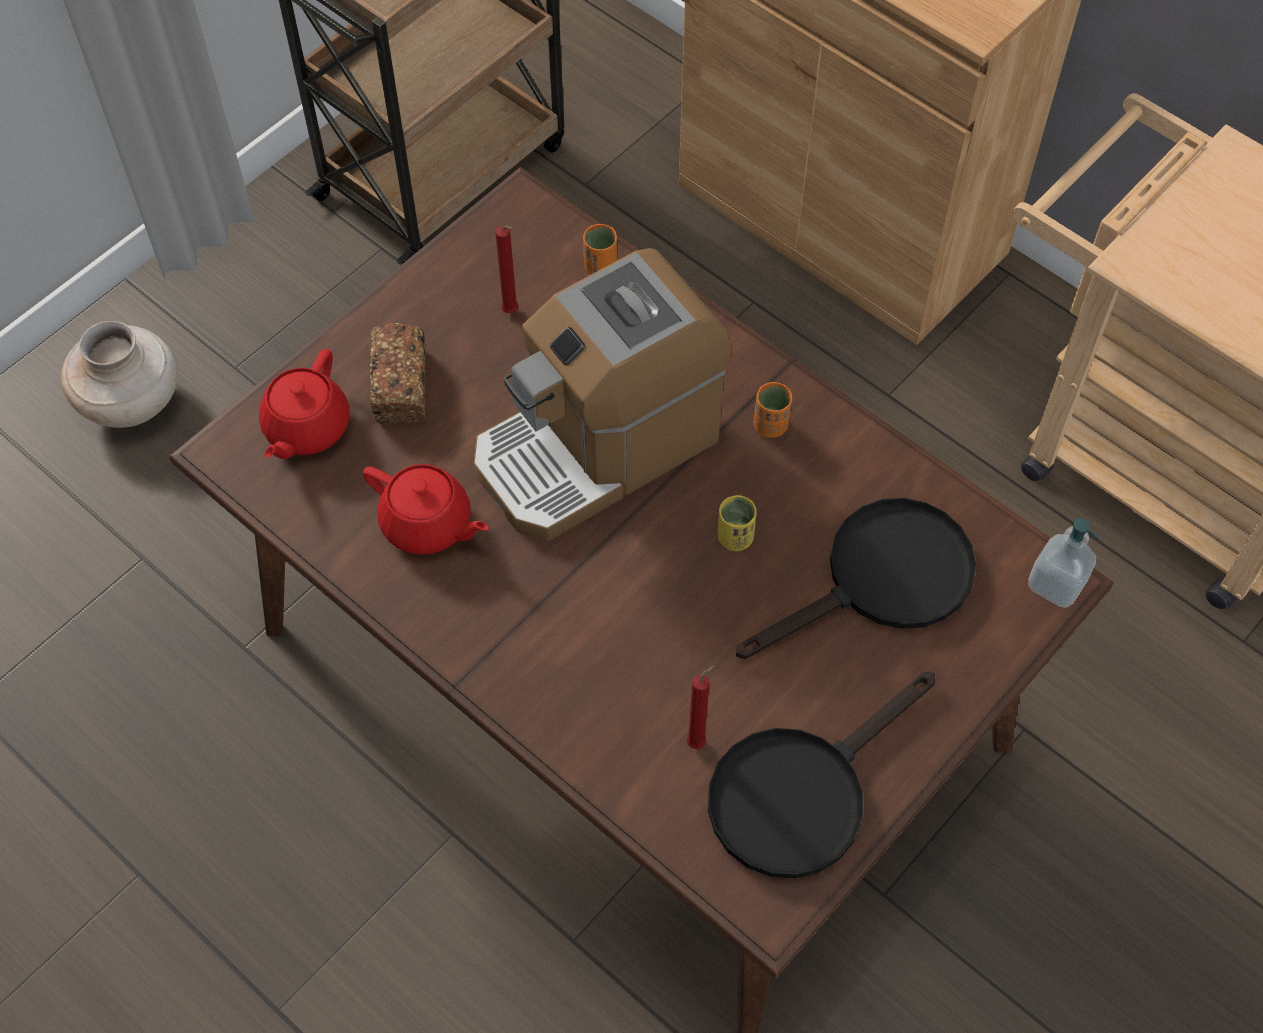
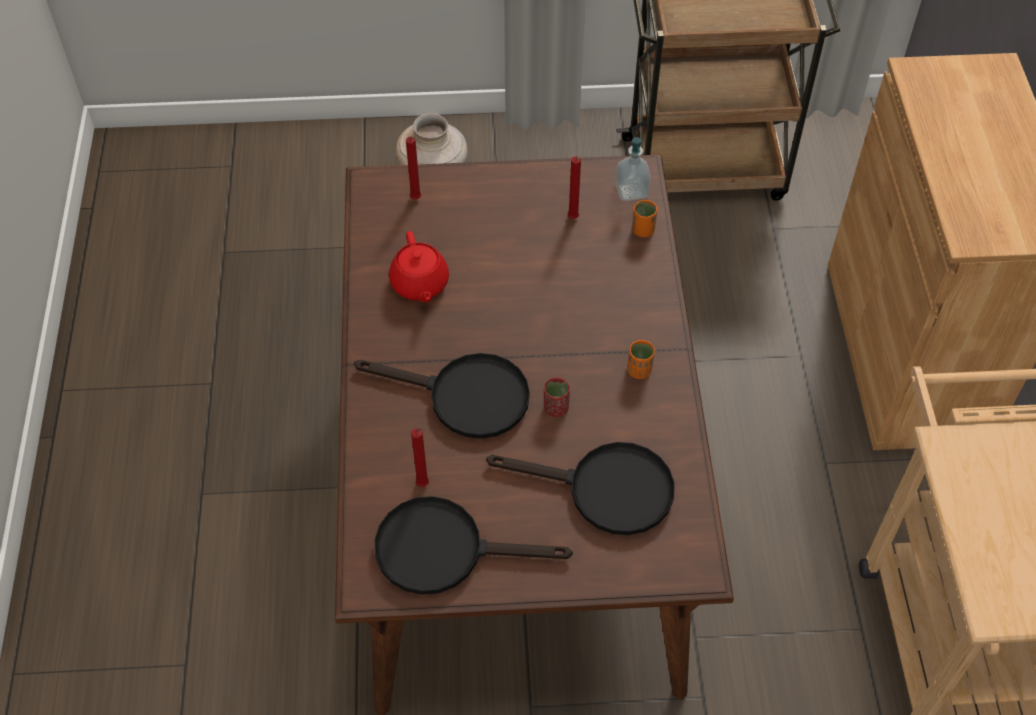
camera: 45 degrees right, 5 degrees down
red teapot [259,349,350,459] -> red candle [406,137,421,199]
bread [370,323,425,424] -> none
coffee machine [474,248,732,541] -> none
yellow cup [718,495,757,551] -> red cup [544,377,570,417]
soap dispenser [1028,518,1100,608] -> soap dispenser moved to [615,137,651,201]
none -> black frying pan [354,353,530,439]

